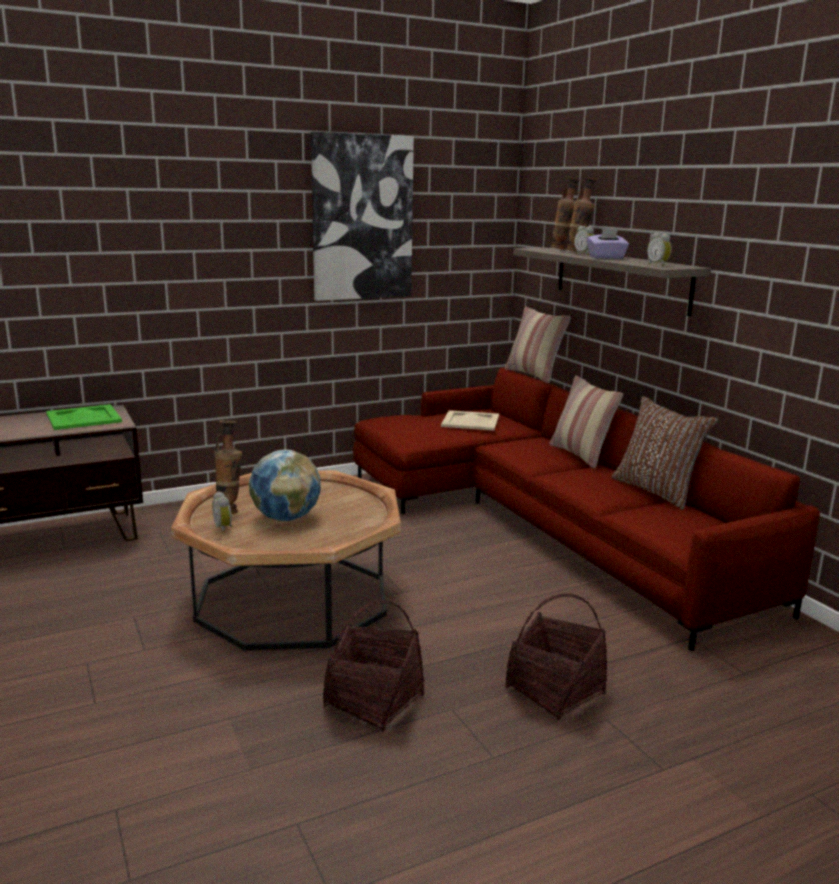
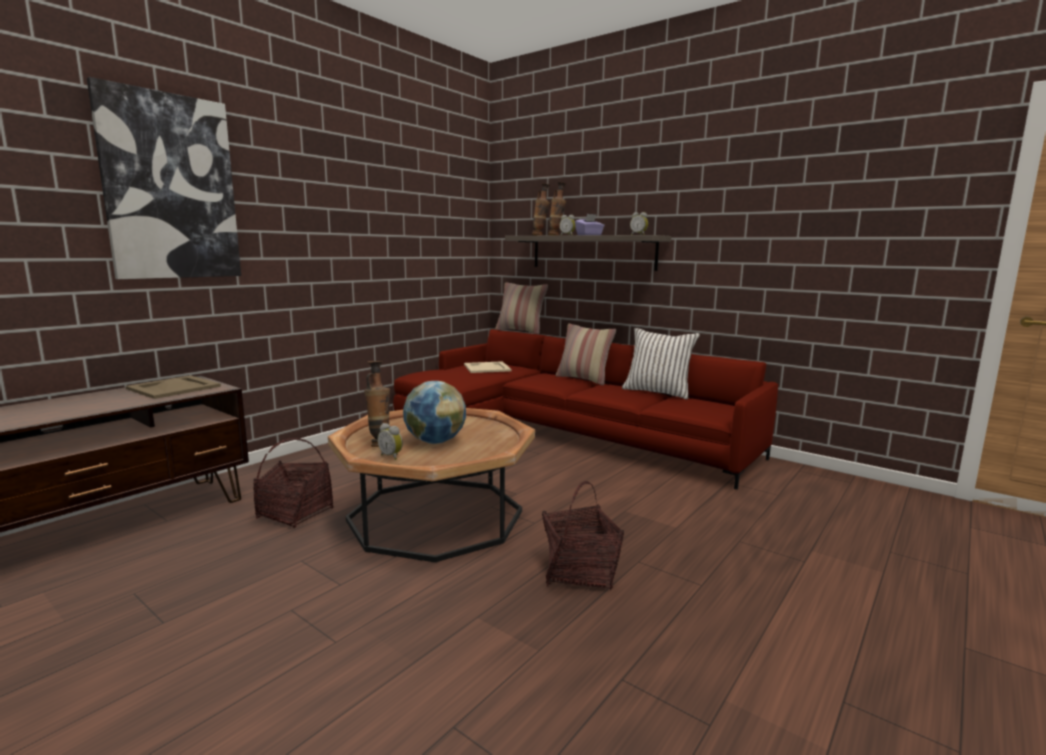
camera: 25 degrees left, 5 degrees down
green tray [46,404,122,430] -> beige tray [126,375,221,399]
picture [311,132,414,301] -> picture moved to [87,77,241,279]
basket [505,593,607,720] -> basket moved to [253,438,333,528]
brown pillow [612,396,718,510] -> white pillow [622,328,700,400]

